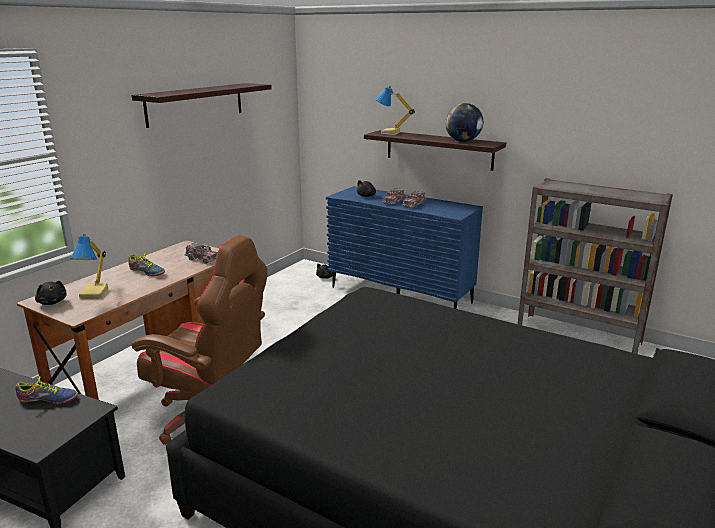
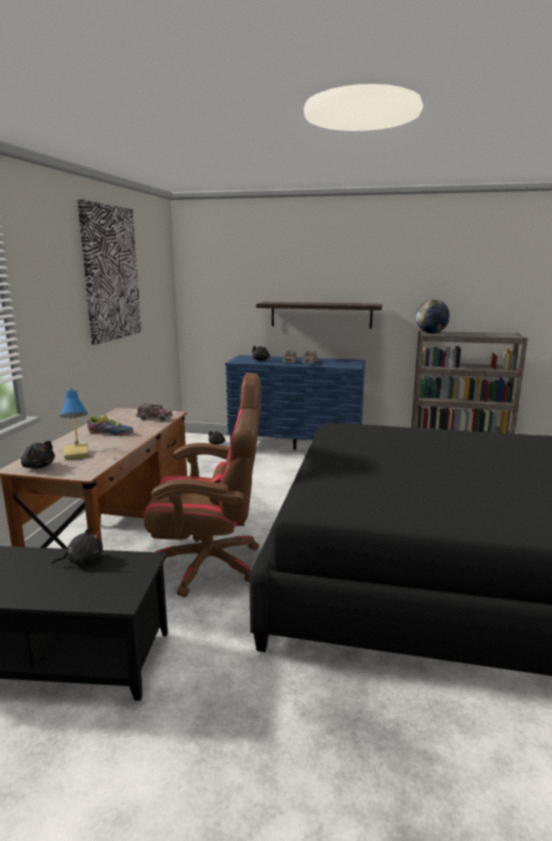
camera: 20 degrees left, 5 degrees down
shoe [15,376,78,404] -> black plush toy [52,527,103,566]
shelf [132,83,272,128] -> picture [77,199,141,345]
table lamp [375,86,415,135] -> none
globe [445,103,483,142] -> globe moved to [416,300,450,333]

